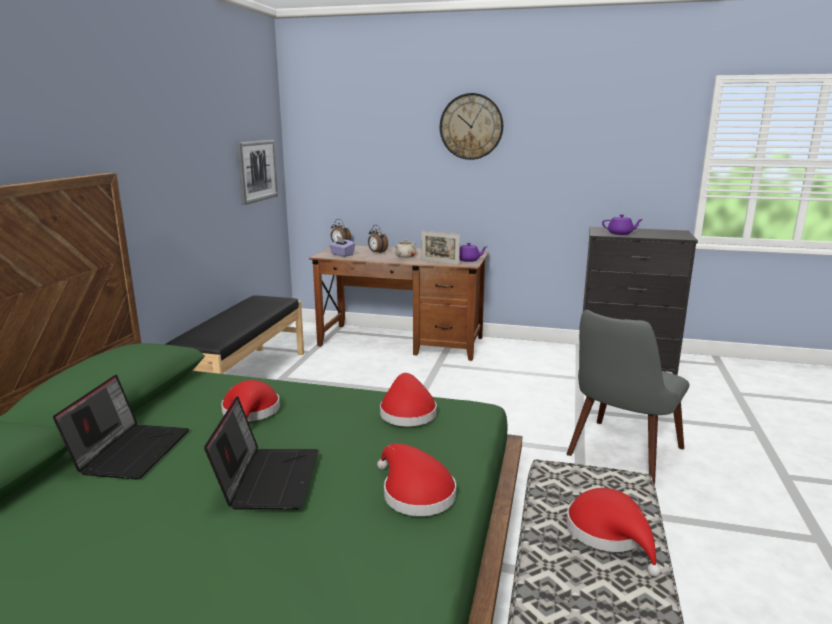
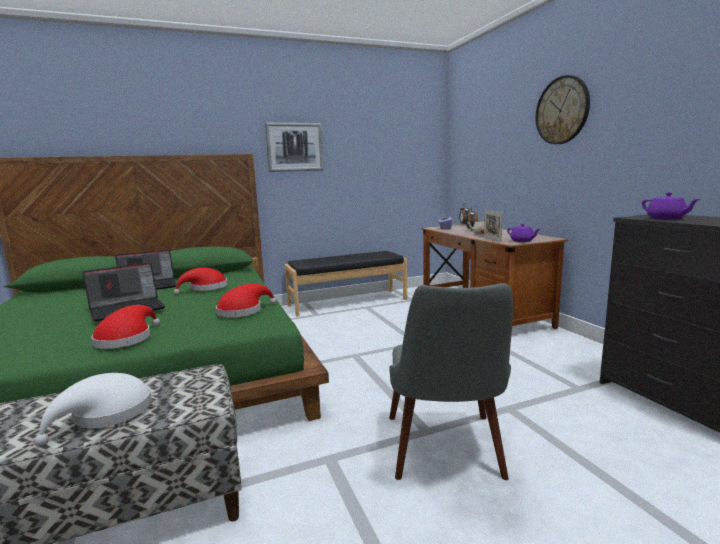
camera: 55 degrees right, 5 degrees down
picture [237,140,278,205] -> picture moved to [265,123,324,172]
red hat [566,488,661,577] -> white hat [34,373,152,446]
grey chair [567,310,689,485] -> grey chair turned 90 degrees counterclockwise [389,283,513,480]

